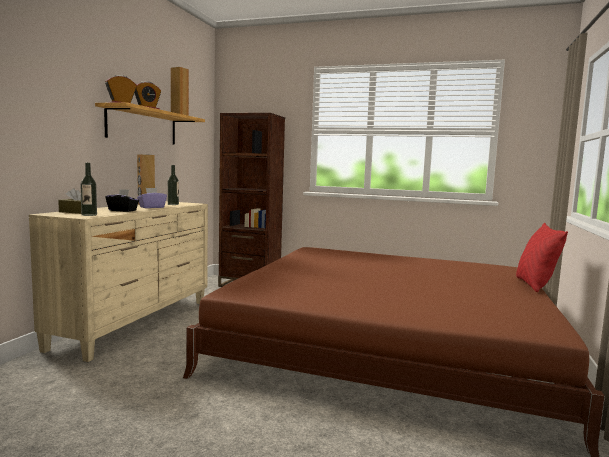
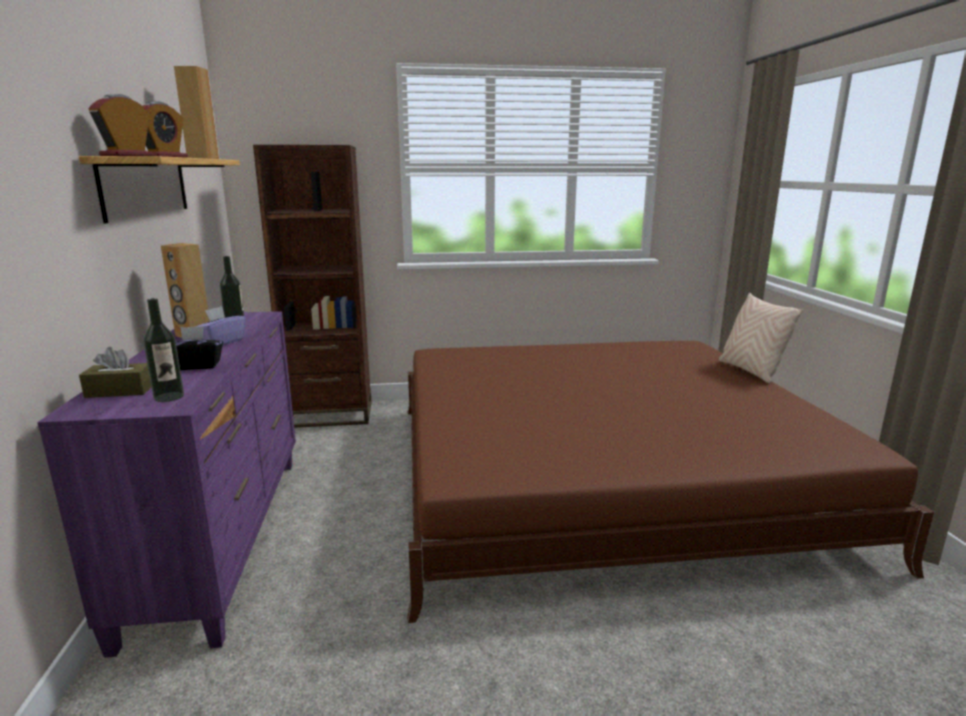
camera: 25 degrees left, 10 degrees up
beige dresser [29,201,208,362] -> purple dresser [37,311,296,658]
red pillow [516,223,568,292] -> beige pillow [719,293,803,383]

